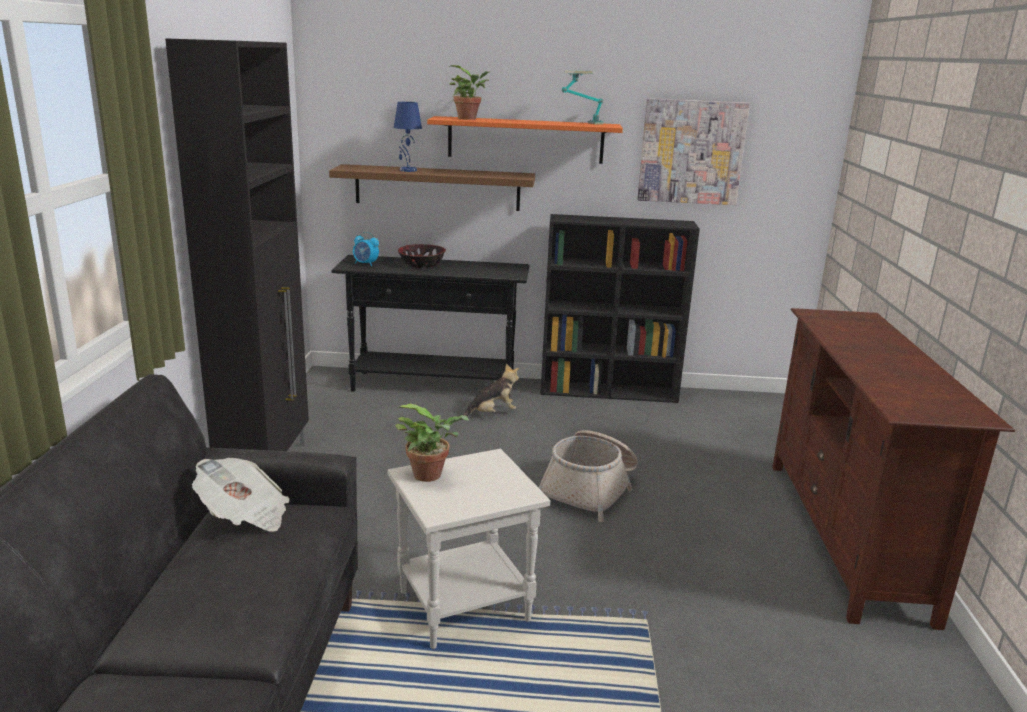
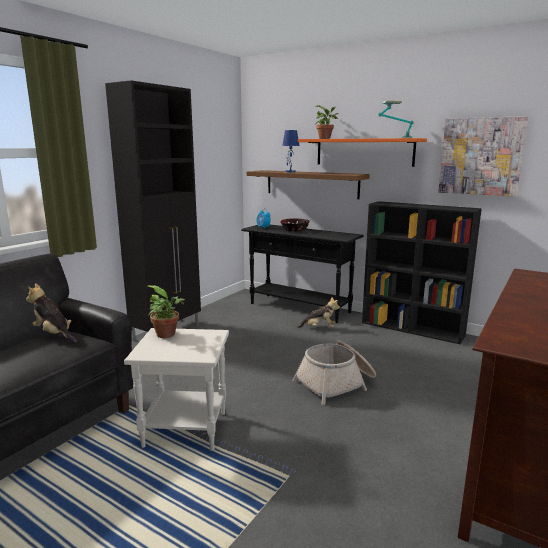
camera: 30 degrees right, 5 degrees down
newspaper [192,458,289,532] -> plush toy [26,283,77,342]

